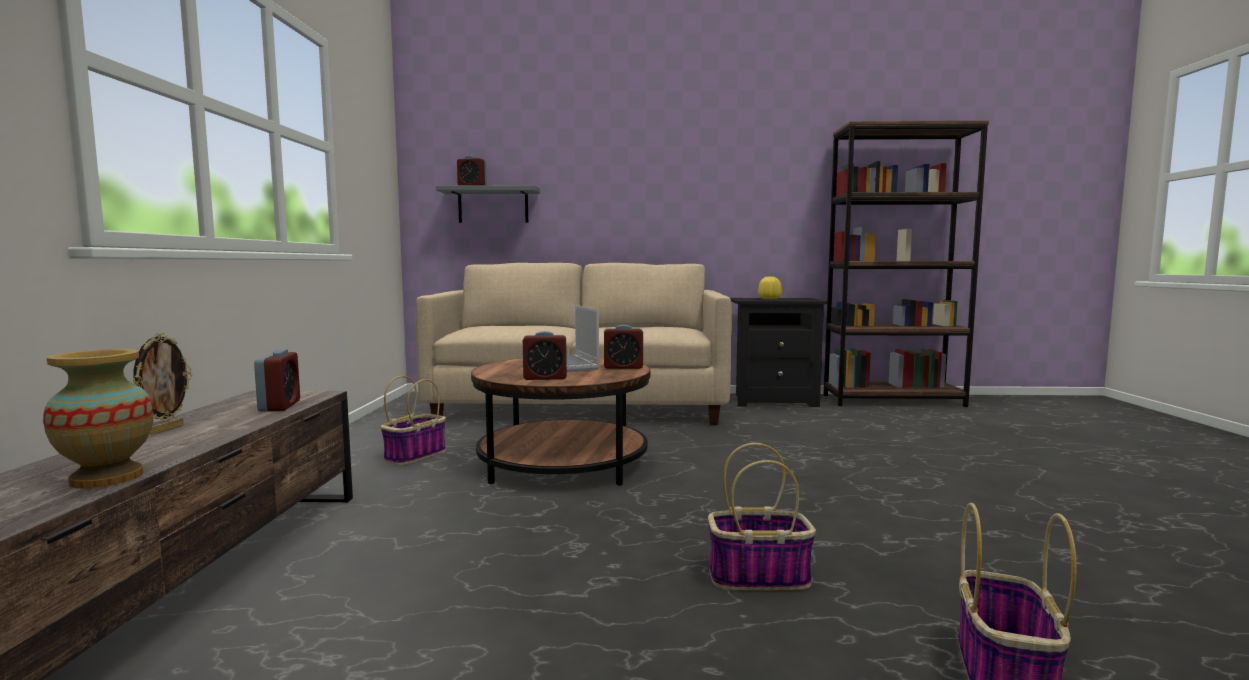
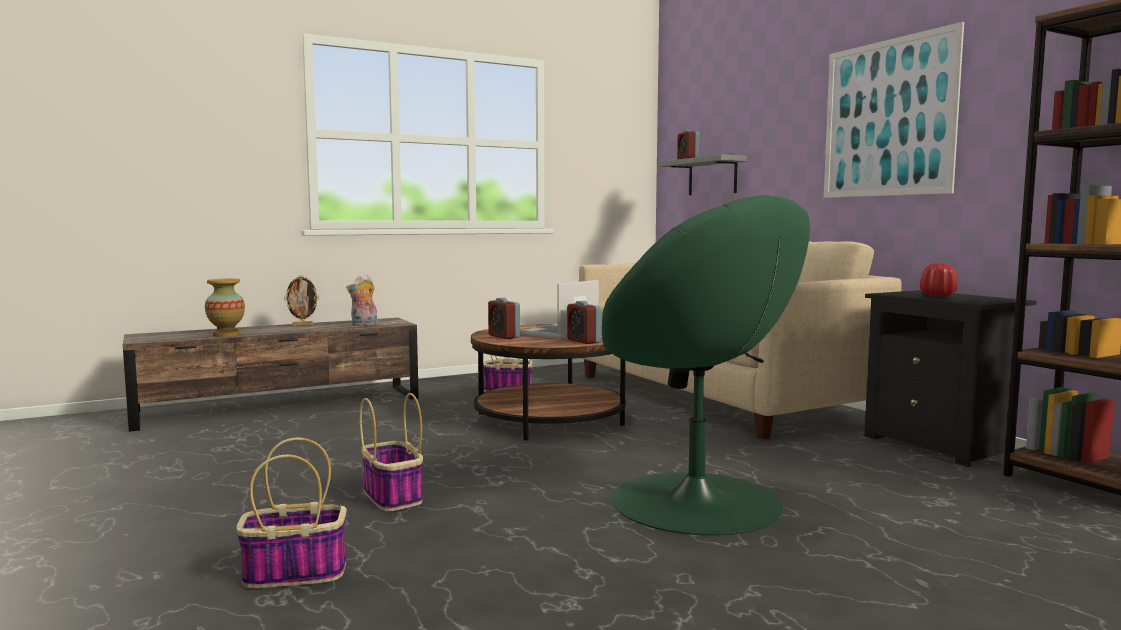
camera: 60 degrees right, 0 degrees up
alarm clock [254,349,300,412] -> plush toy [346,274,377,326]
yellow vase [758,277,782,299] -> red vase [920,263,958,296]
none -> green armchair [602,195,810,535]
none -> picture [824,22,964,198]

